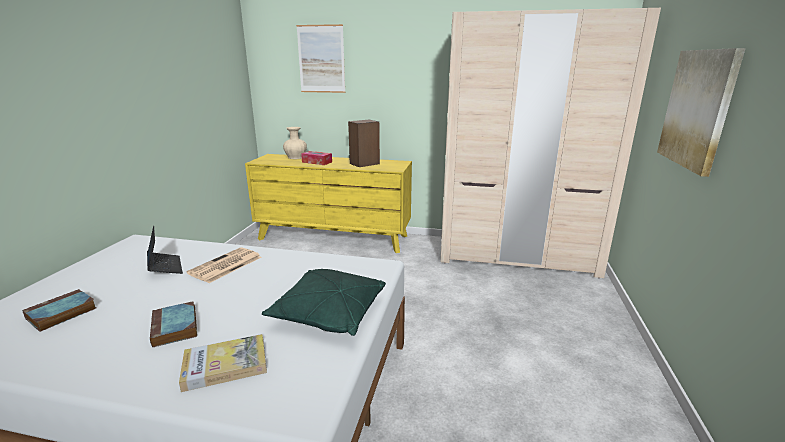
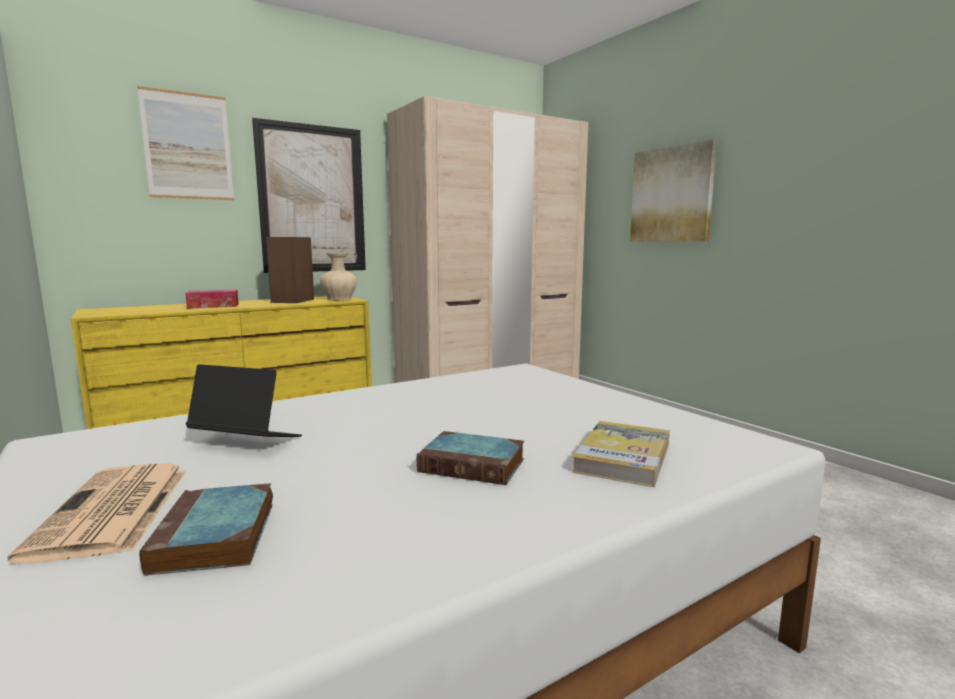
camera: 45 degrees left, 10 degrees down
newspaper [186,247,262,283] -> newspaper moved to [7,463,186,564]
green pillow [262,269,386,336] -> none
beige vase [283,127,307,159] -> beige vase moved to [320,253,357,300]
none -> picture [252,118,366,273]

